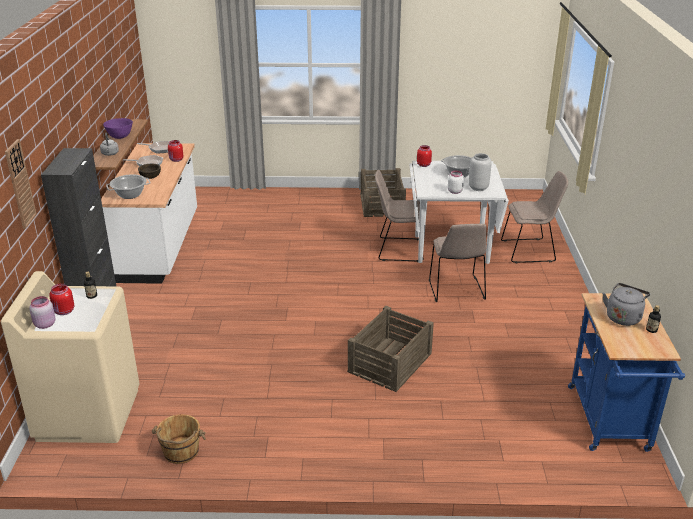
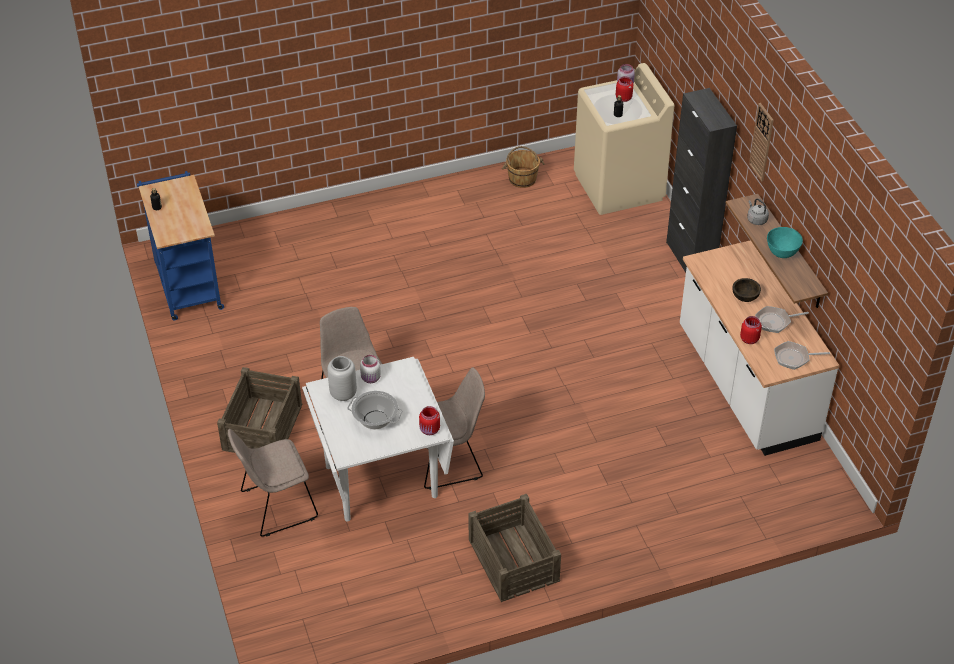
camera: 160 degrees right, 15 degrees up
wall clock [5,139,37,229] -> wall clock moved to [749,103,774,182]
purple bowl [103,118,133,139] -> turquoise bowl [767,227,803,258]
cooking pot [106,174,151,199] -> none
crate [347,306,434,392] -> crate moved to [217,367,303,453]
grey kettle [602,283,650,326] -> none

